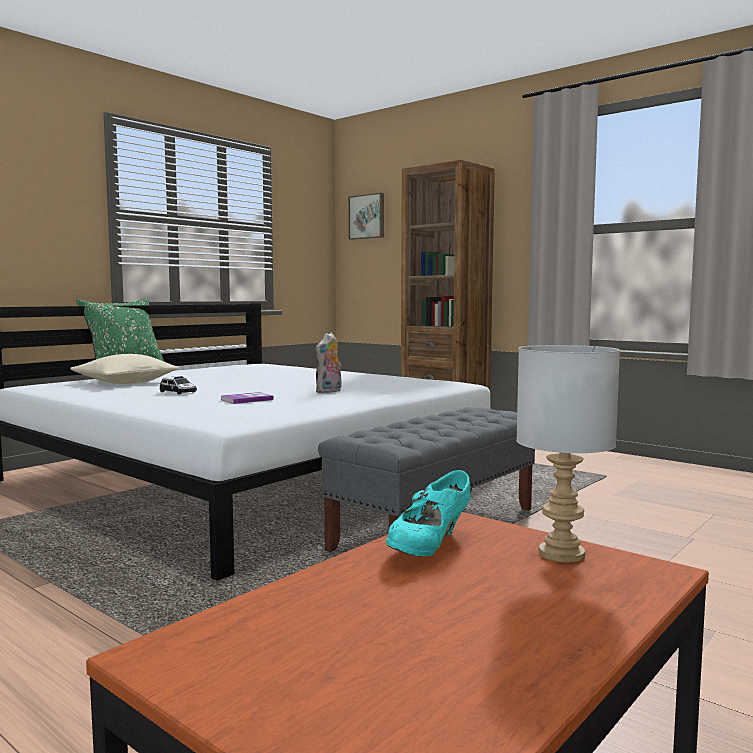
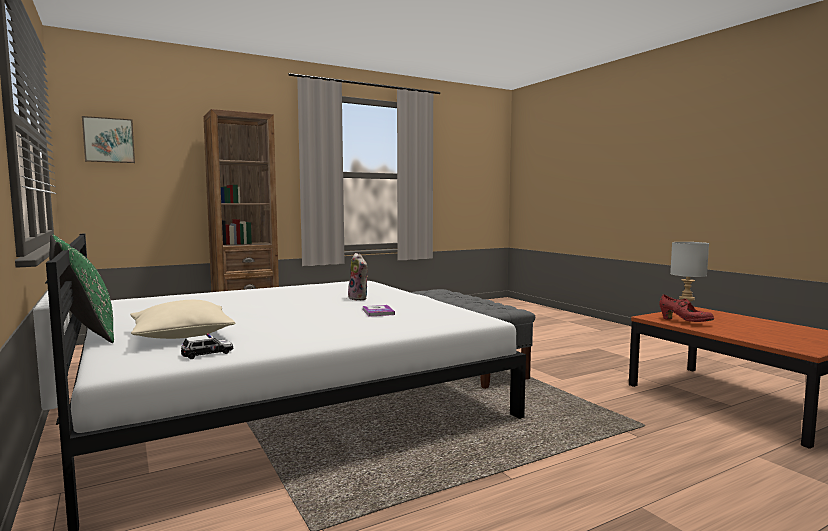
camera: 70 degrees left, 0 degrees up
toy car [160,376,197,394] -> toy car moved to [181,333,233,359]
turquoise shoe [386,470,471,556] -> red shoe [659,294,714,322]

